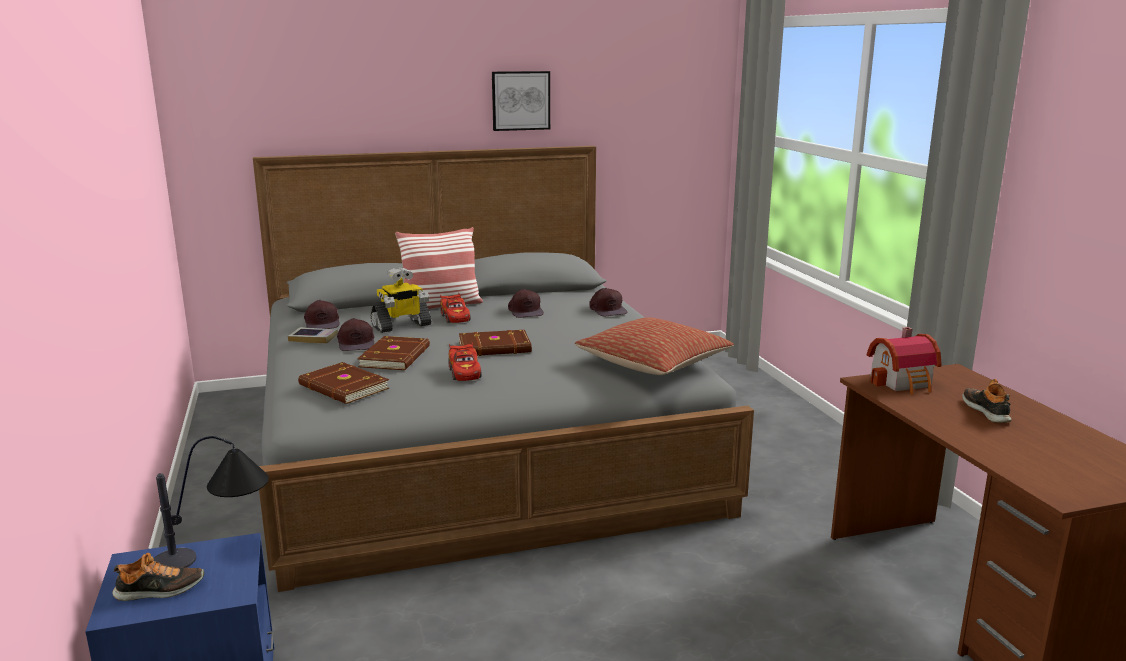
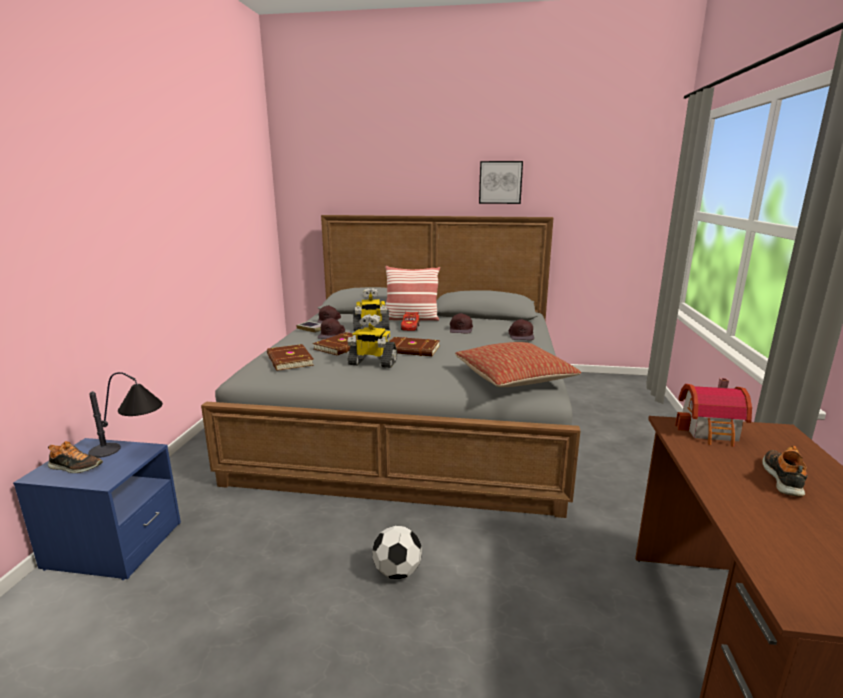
camera: 25 degrees right, 0 degrees up
red toy car [448,342,482,381] -> toy robot [348,314,397,368]
none -> football [372,526,422,579]

